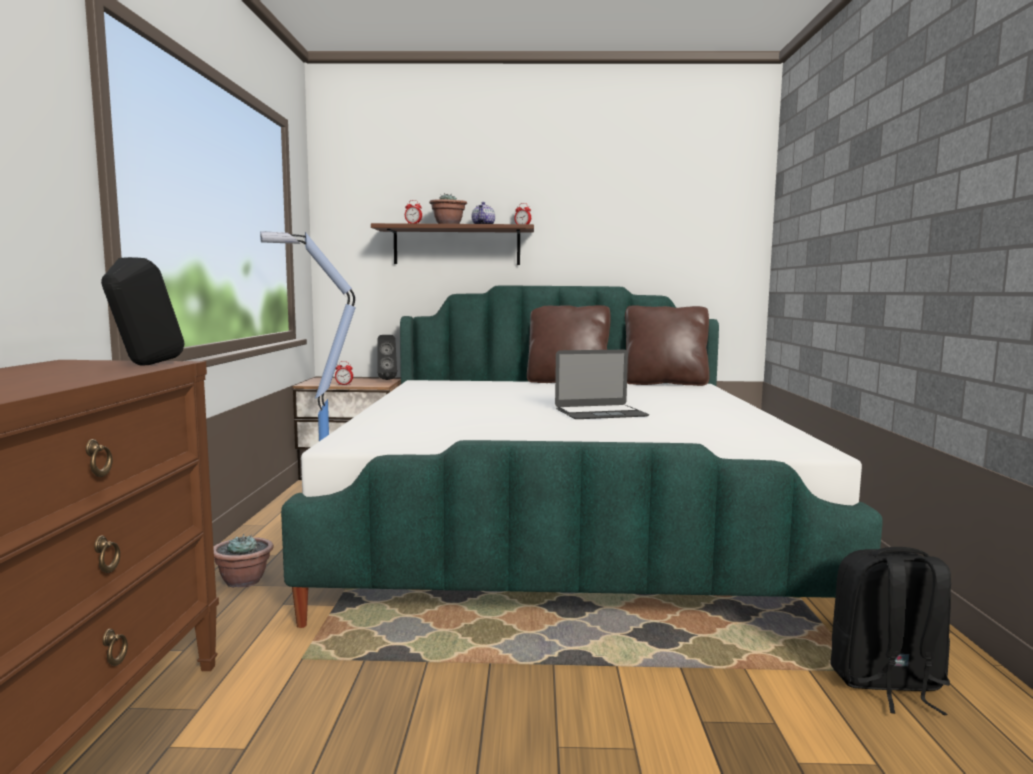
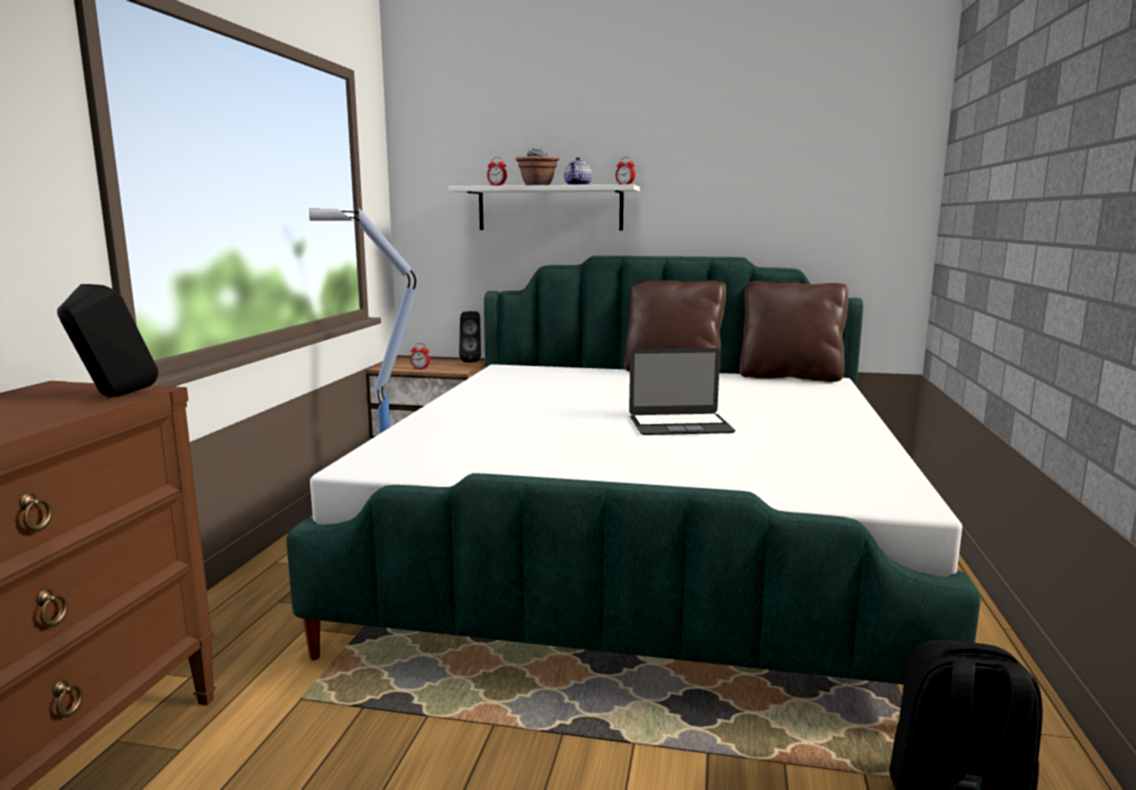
camera: 10 degrees right, 5 degrees up
potted plant [213,534,274,588] -> none
brown shelf [371,223,534,265] -> white shelf [449,185,640,231]

